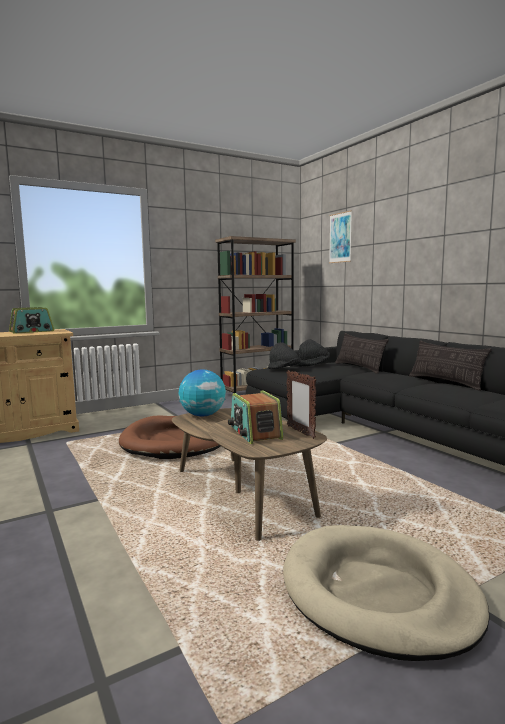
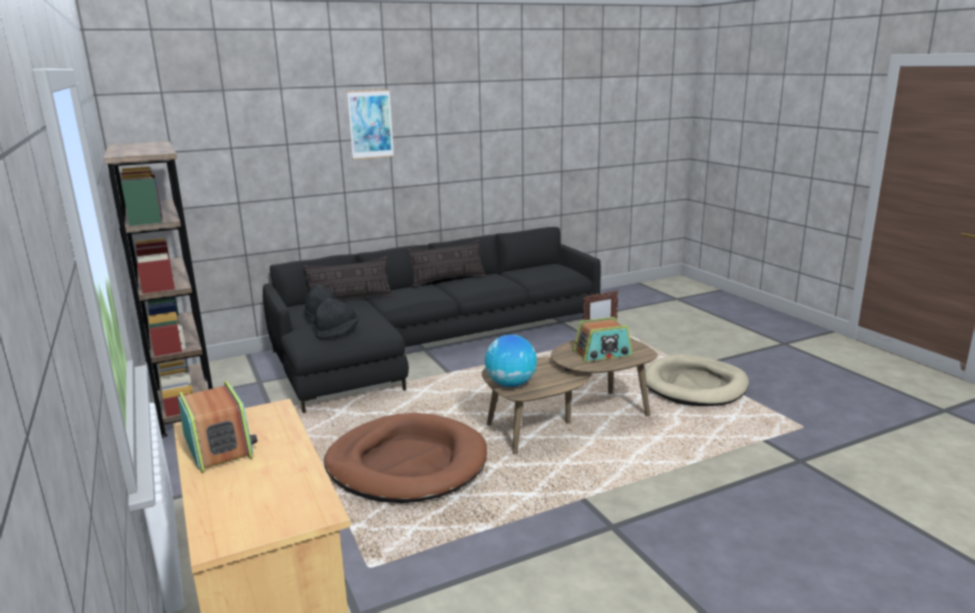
camera: 85 degrees left, 10 degrees up
picture [329,210,352,263] -> picture moved to [347,89,394,160]

